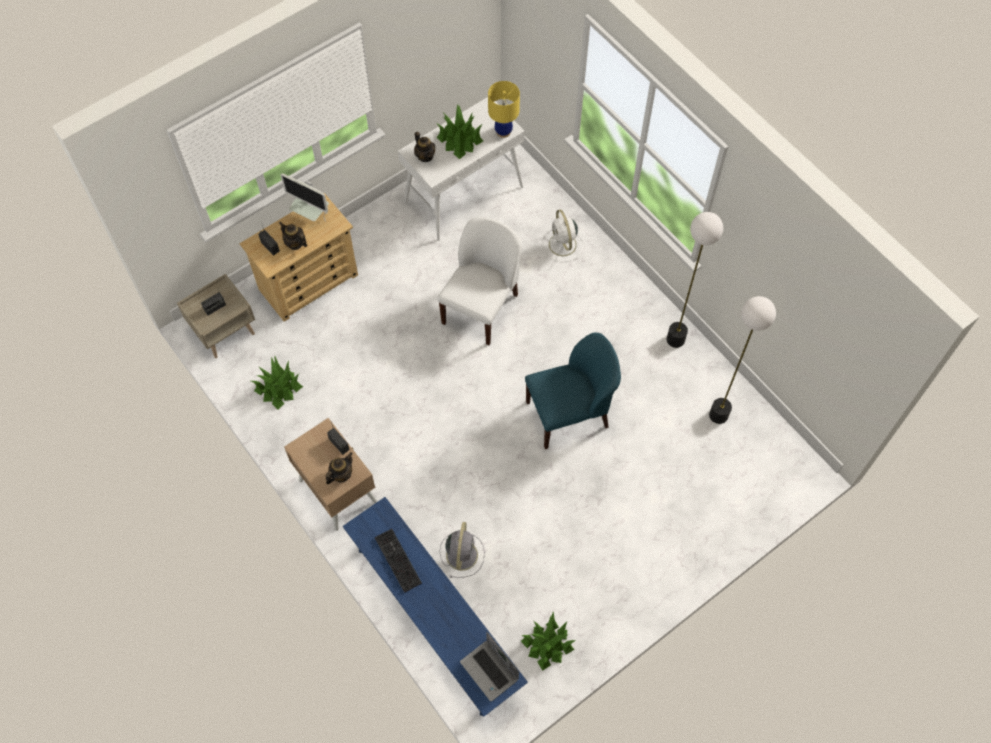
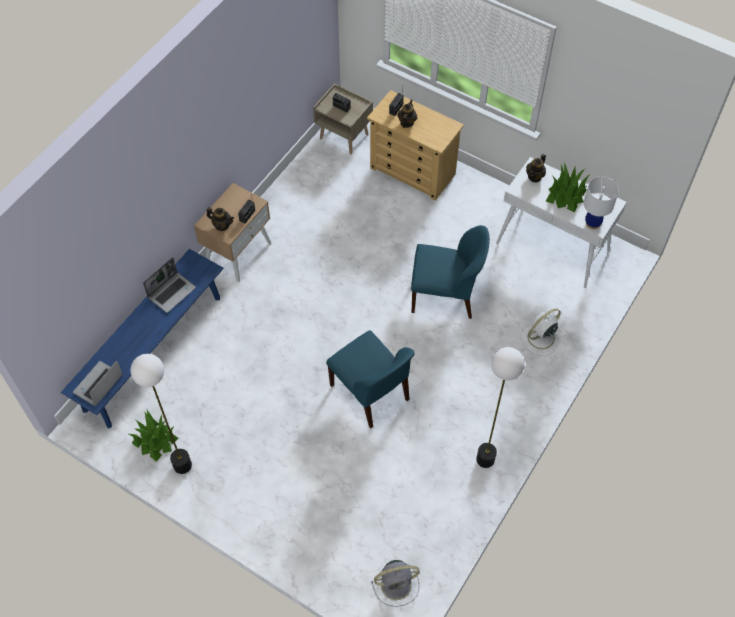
camera: 70 degrees right, 5 degrees down
potted plant [251,356,303,410] -> none
monitor [281,173,329,222] -> none
keyboard [375,529,422,593] -> laptop [143,257,196,313]
white chair [437,217,522,345] -> blue chair [411,225,490,319]
grey fan [440,522,485,578] -> grey fan moved to [371,560,420,607]
yellow table lamp [488,81,520,138] -> white table lamp [584,177,619,229]
floor lamp [709,296,776,424] -> floor lamp moved to [130,354,192,474]

